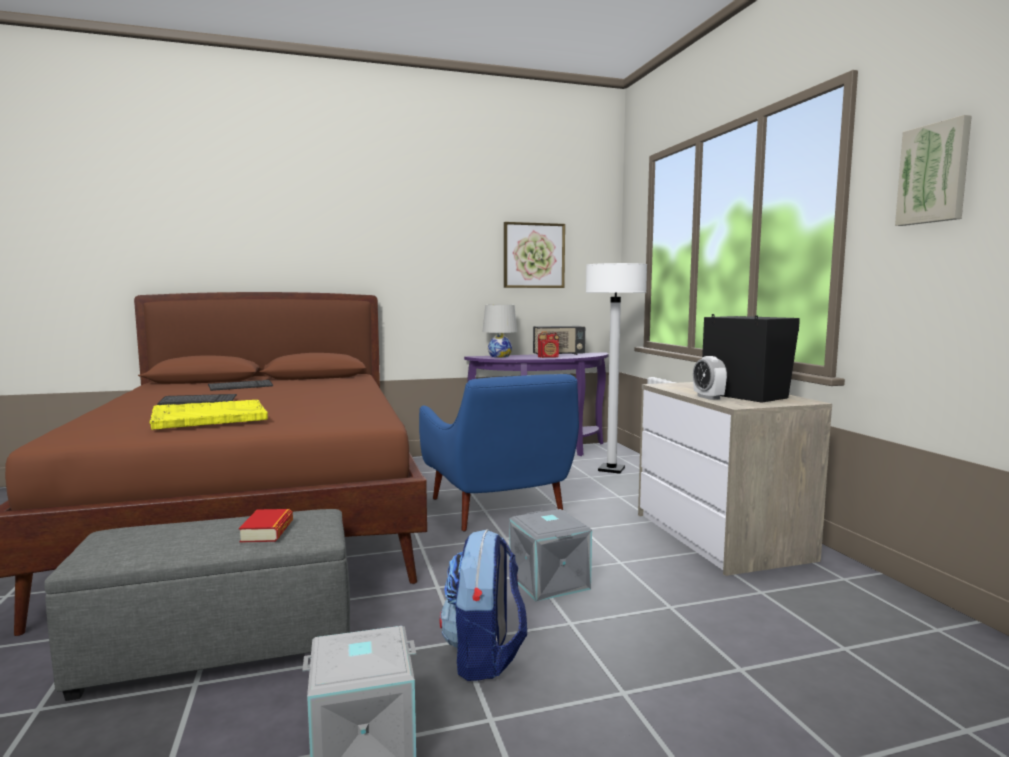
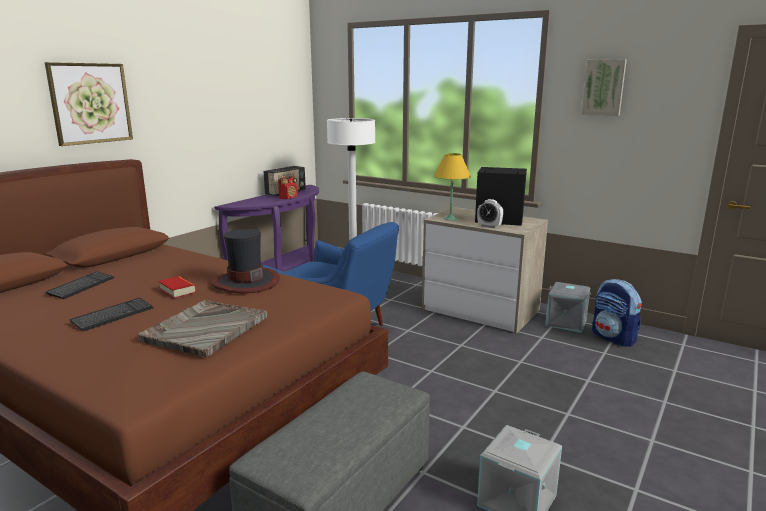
camera: 40 degrees left, 10 degrees up
yellow tray [150,400,268,430] -> grey tray [138,300,267,357]
book [239,509,293,543] -> book moved to [158,276,196,299]
backpack [439,529,527,681] -> backpack moved to [592,279,642,347]
white table lamp [482,305,517,357] -> none
picture [504,222,565,288] -> picture moved to [45,62,133,146]
grey storage box [509,509,592,602] -> grey storage box moved to [545,282,591,333]
none -> hat [211,229,280,293]
none -> yellow table lamp [434,153,471,221]

